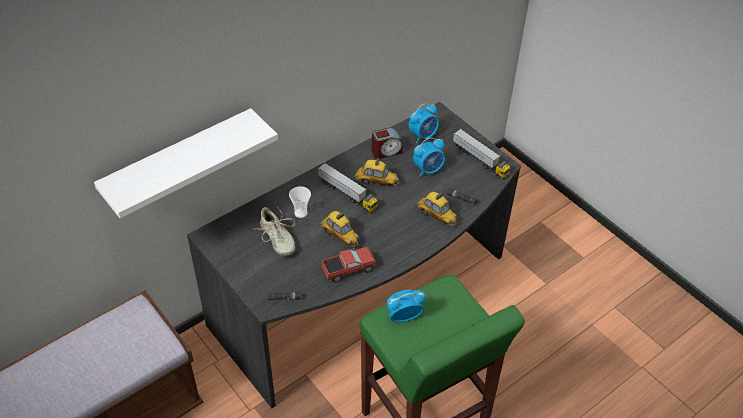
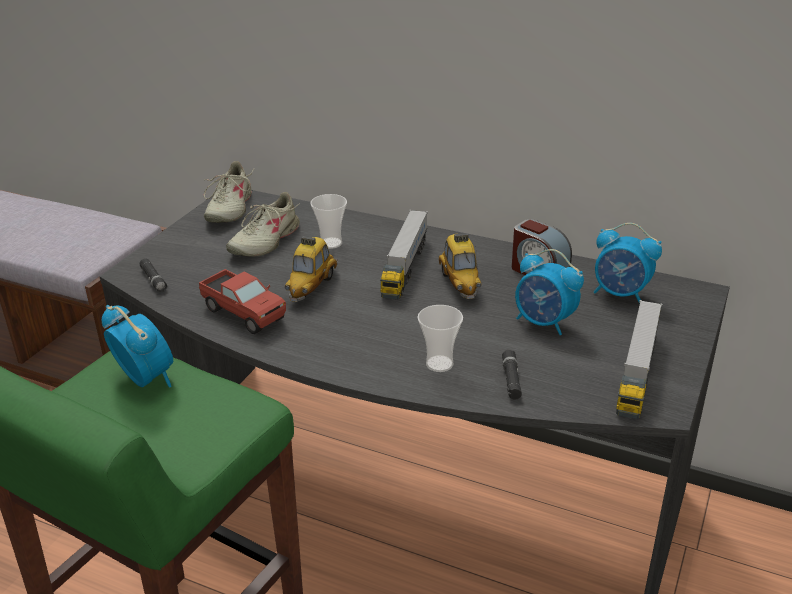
camera: 65 degrees right, 15 degrees down
white shelf [94,108,278,218] -> none
toy car [417,192,457,226] -> cup [418,305,463,372]
none -> beige shoe [204,161,254,223]

